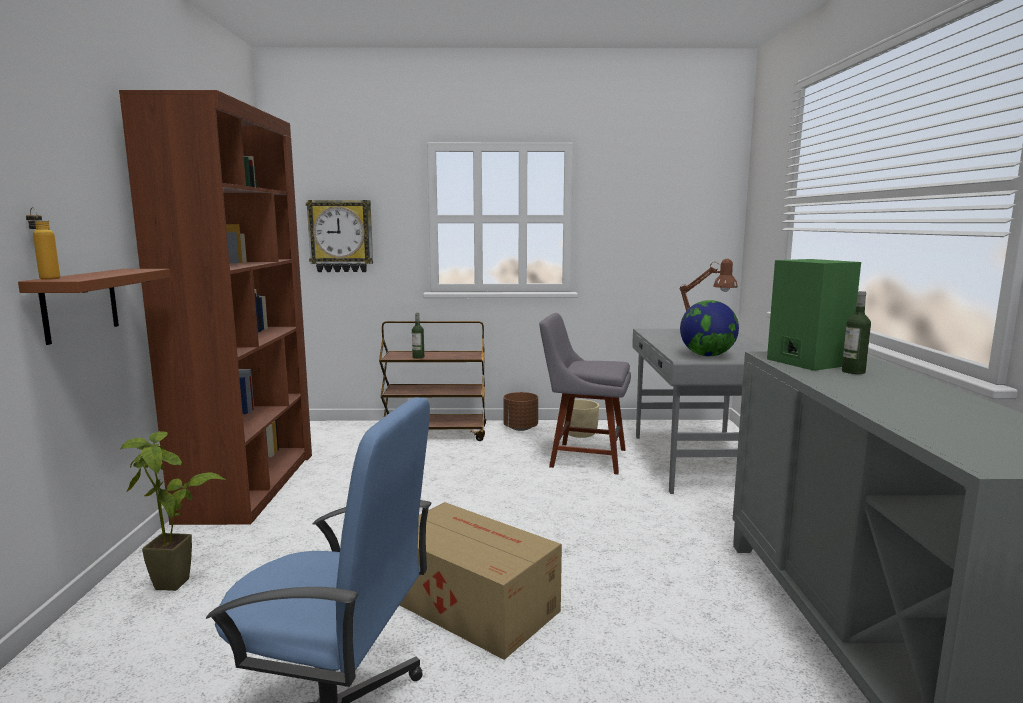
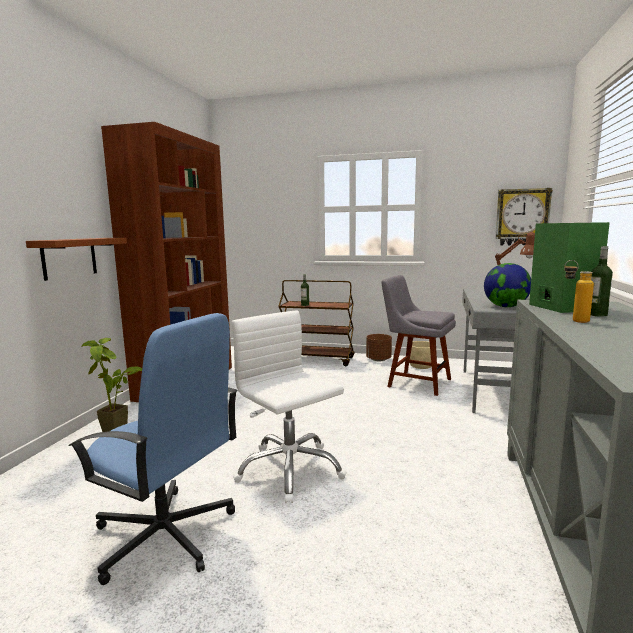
camera: 15 degrees right, 0 degrees up
bottle [26,207,60,280] -> bottle moved to [564,260,594,323]
wall clock [306,200,373,272] -> wall clock moved to [495,188,553,245]
cardboard box [400,502,562,660] -> white office chair [232,311,347,503]

